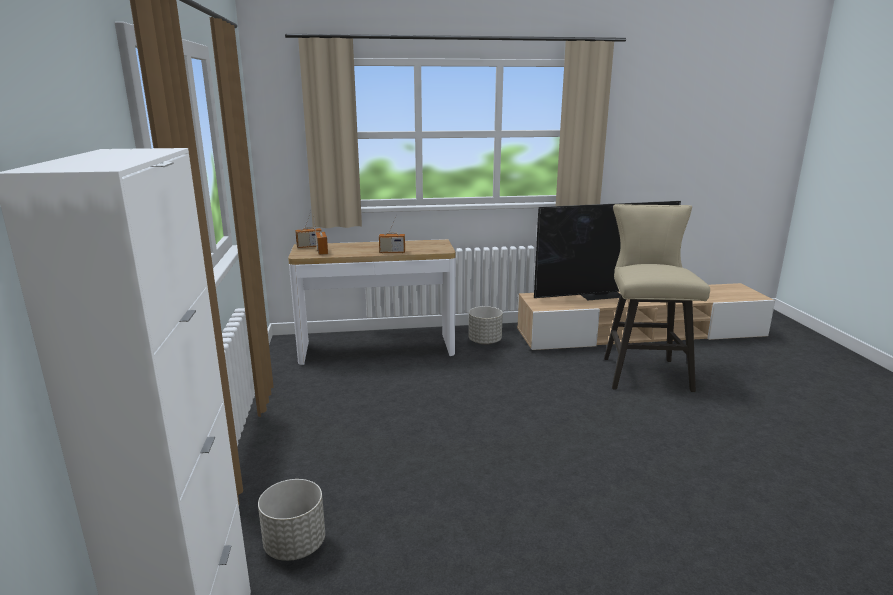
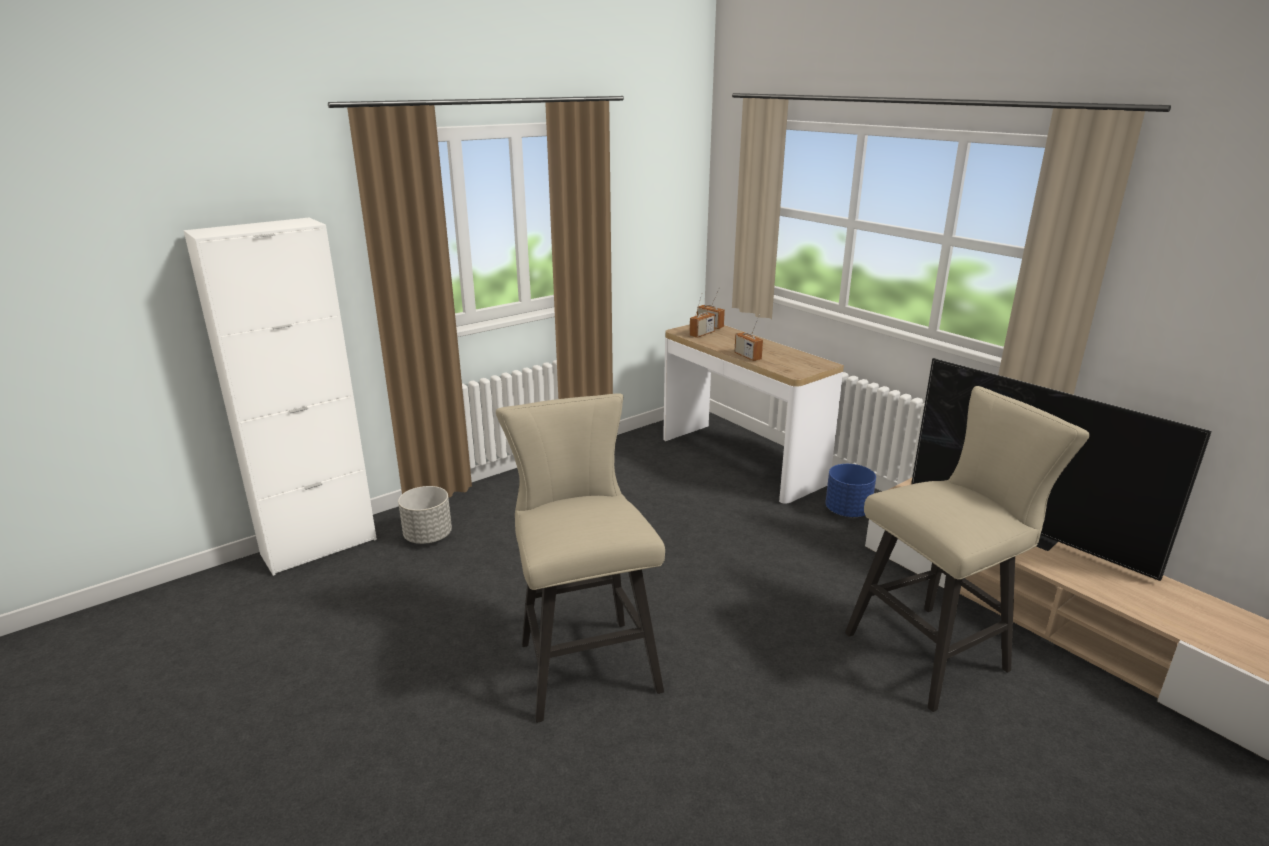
camera: 60 degrees right, 5 degrees up
grey planter [468,306,503,345] -> blue planter [825,464,876,517]
none -> beige stool [496,393,665,723]

